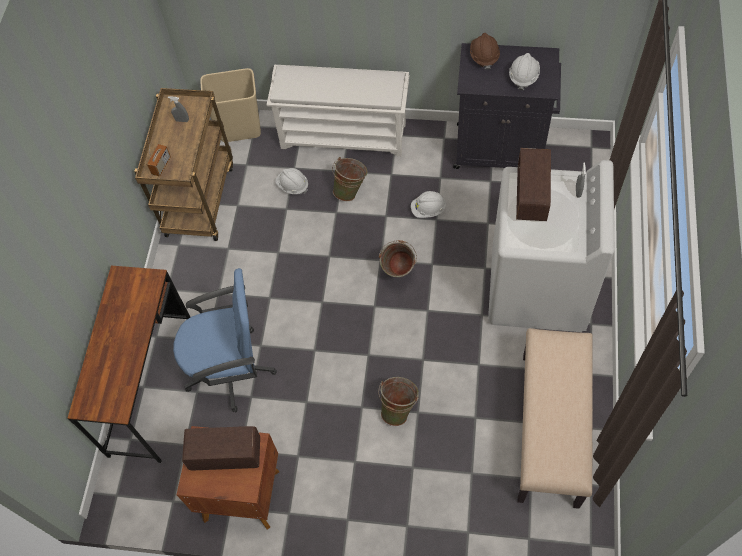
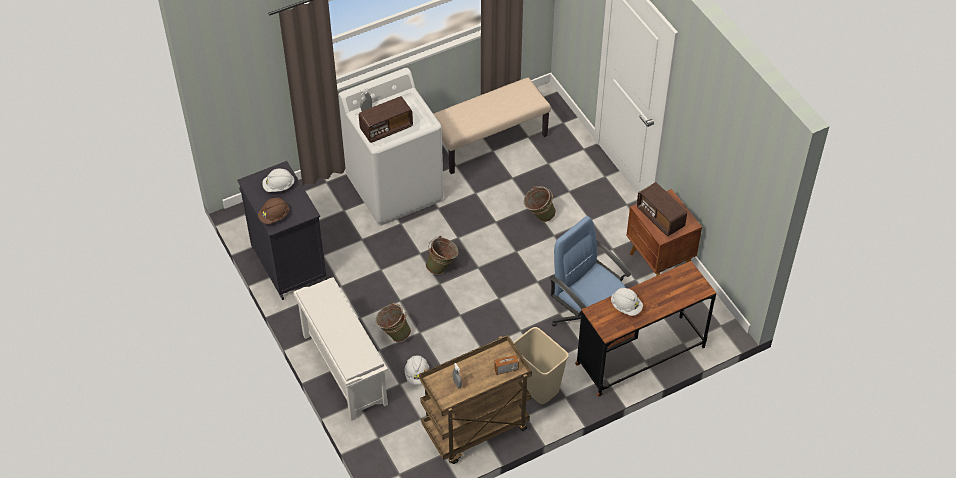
camera: 130 degrees left, 10 degrees down
beige trash can [200,68,261,142] -> beige trash can moved to [513,327,569,404]
white hard hat [411,191,446,218] -> white hard hat moved to [611,288,643,316]

